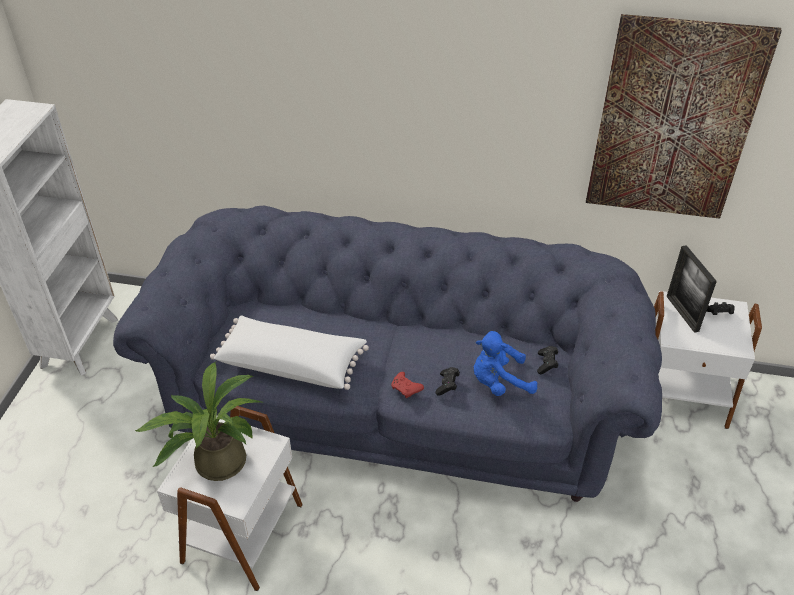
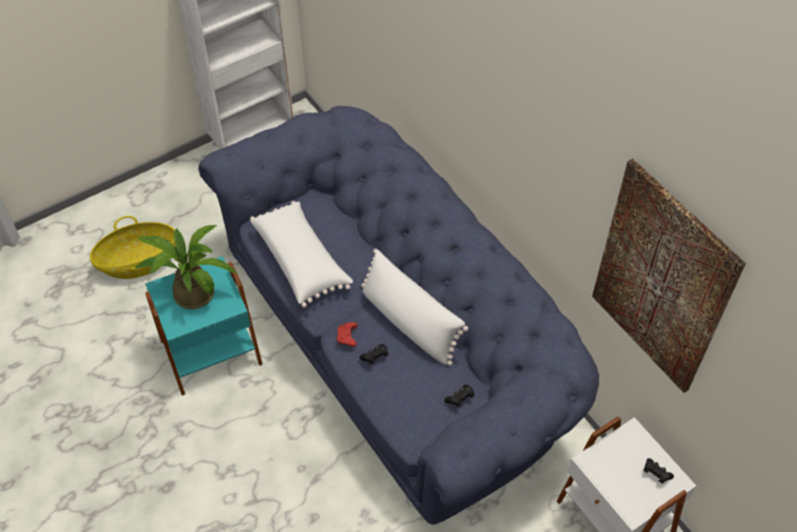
camera: 45 degrees right, 10 degrees up
white side table [157,406,302,591] -> turquoise side table [145,256,263,395]
blue plush toy [474,331,537,396] -> none
picture frame [667,245,717,333] -> none
none -> basket [90,216,176,279]
none -> white pillow [361,249,468,366]

